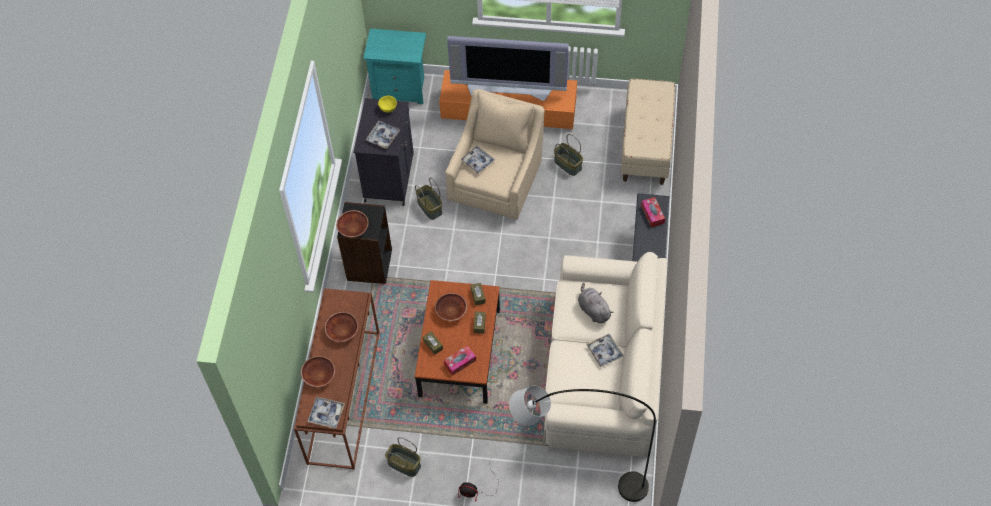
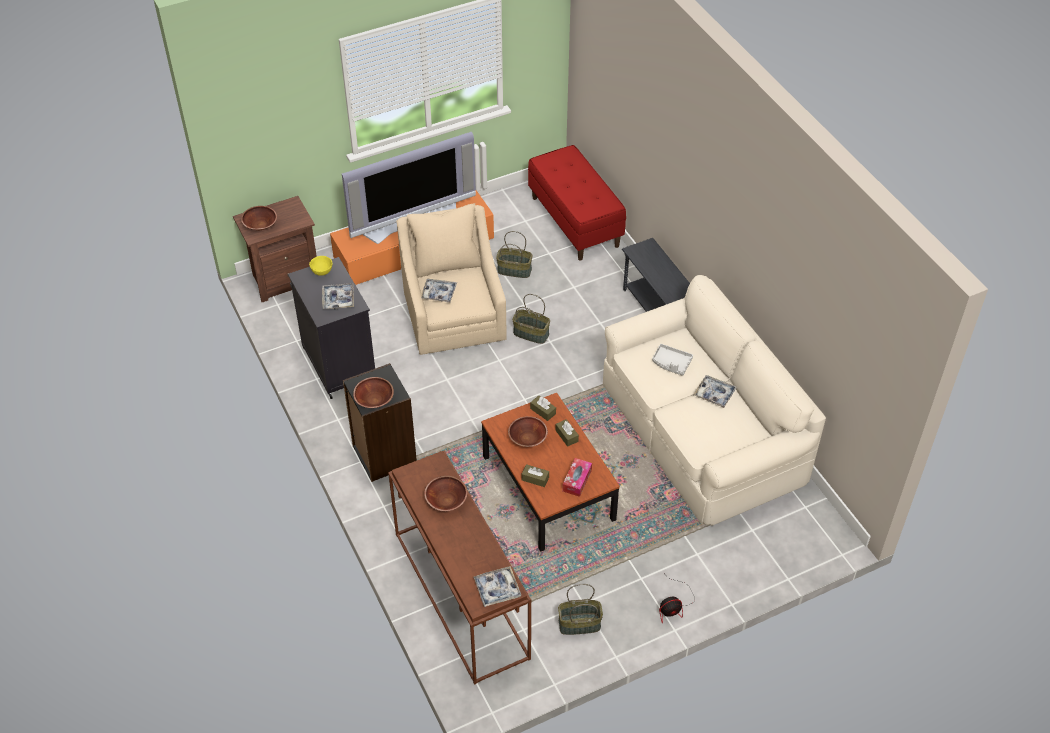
camera: 35 degrees left, 10 degrees down
brown bowl [301,356,335,387] -> brown bowl moved to [241,206,277,230]
turquoise nightstand [363,28,426,104] -> brown nightstand [233,196,317,302]
basket [415,177,442,220] -> basket moved to [512,294,550,344]
grey floor lamp [509,386,656,502] -> none
grey plush toy [578,283,614,323] -> grey tray [652,344,693,376]
beige bench [621,79,675,185] -> red bench [528,145,626,261]
tissue box [641,197,665,227] -> none

